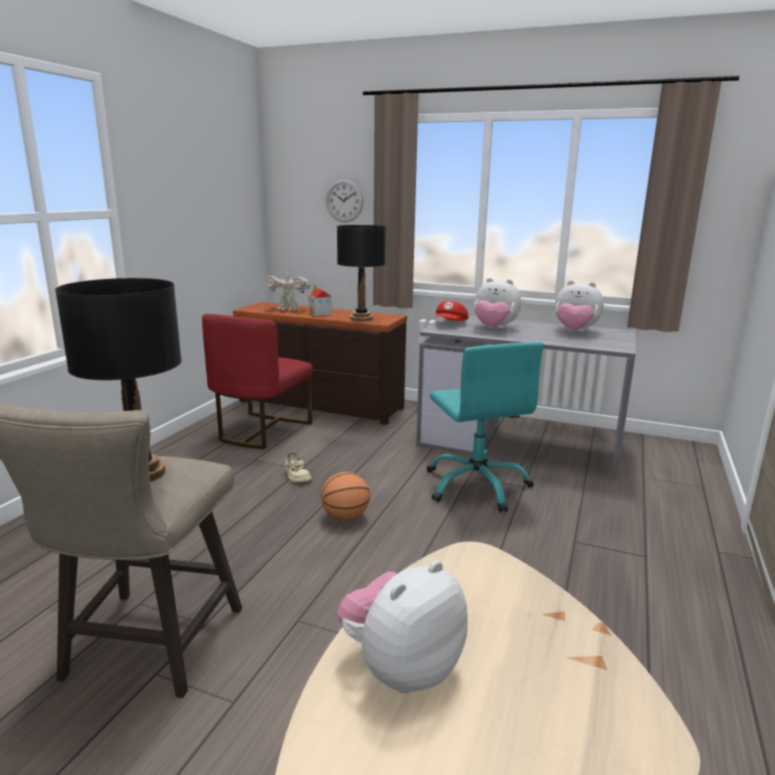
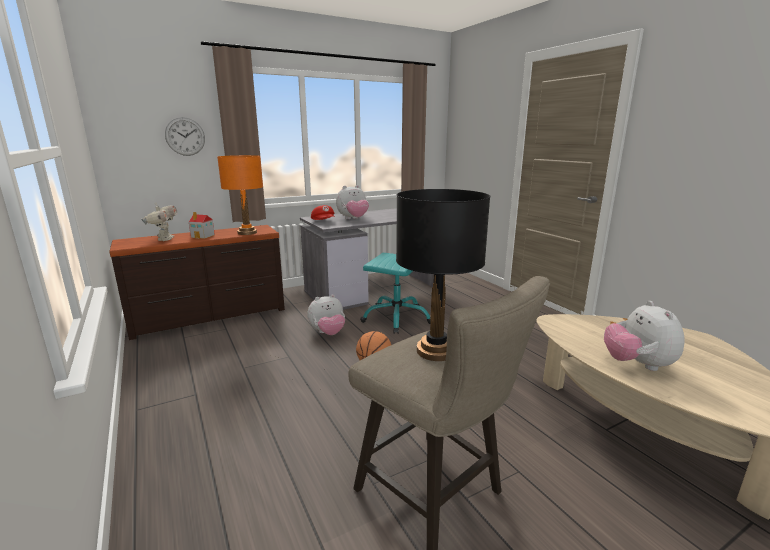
camera: 50 degrees left, 0 degrees up
red chair [202,314,313,449] -> none
toy robot [265,271,311,310] -> toy robot turned 60 degrees counterclockwise [141,203,178,241]
beige shoe [285,452,311,483] -> none
black table lamp [337,225,386,322] -> orange table lamp [217,155,263,235]
plush toy [555,280,604,332] -> plush toy moved to [307,294,345,335]

